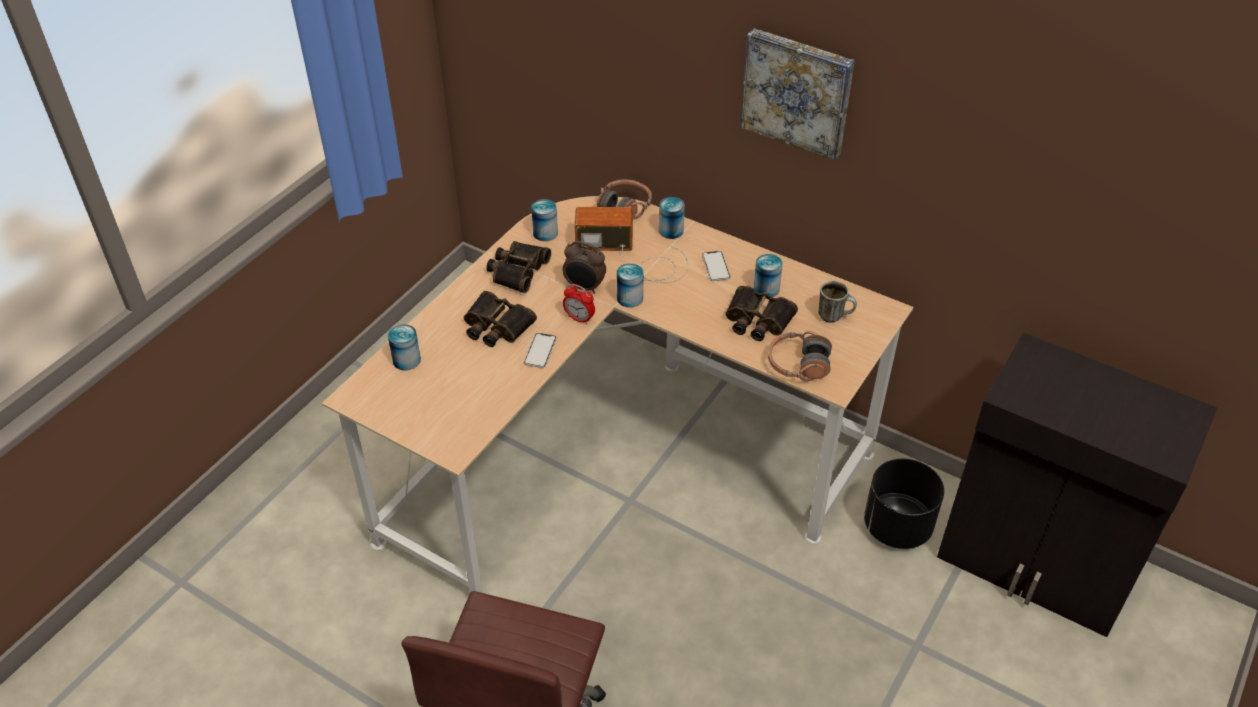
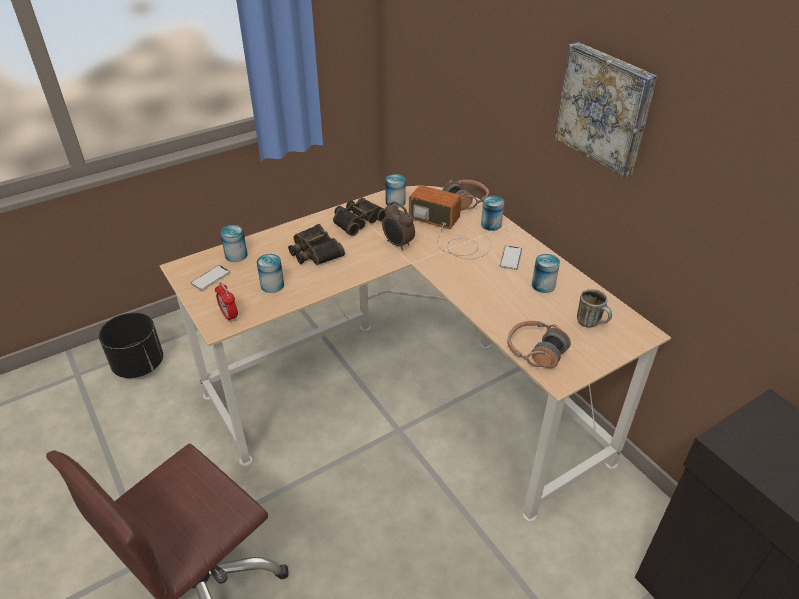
camera: 25 degrees right, 5 degrees down
phone [524,333,557,368] -> phone moved to [190,265,230,291]
alarm clock [563,284,595,324] -> alarm clock moved to [215,282,238,323]
can [617,263,643,308] -> can moved to [257,254,284,293]
binoculars [725,286,798,341] -> none
black planter [864,459,944,549] -> black planter moved to [99,313,163,378]

